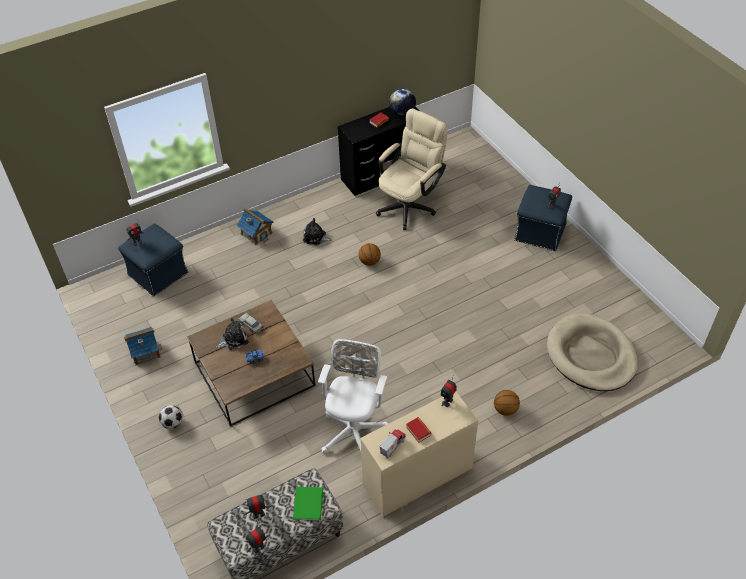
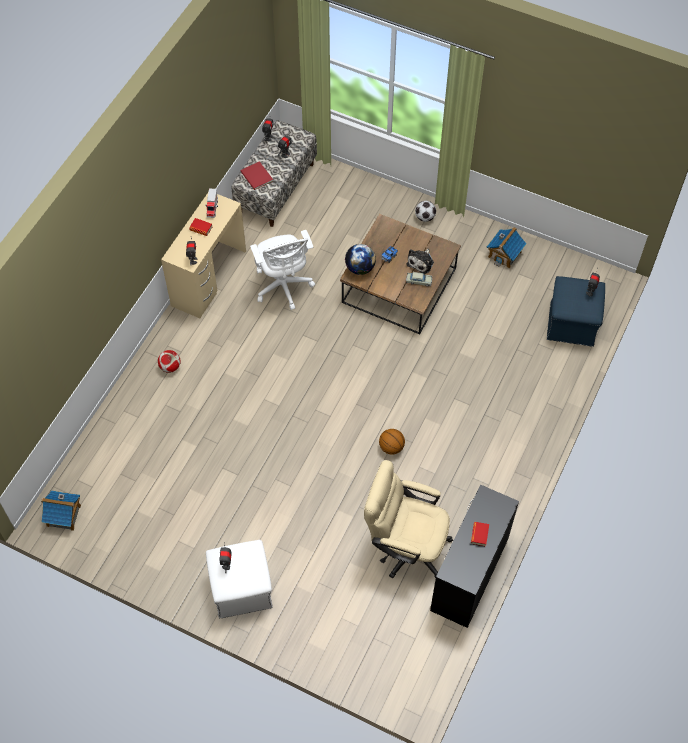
camera: 145 degrees right, 10 degrees up
toy house [236,208,273,245] -> toy house moved to [41,490,81,531]
green book [293,487,323,521] -> red book [241,161,273,190]
plush toy [303,218,332,245] -> none
beige office chair [376,108,448,230] -> beige office chair turned 105 degrees clockwise [364,460,453,578]
globe [389,89,416,116] -> globe moved to [345,244,376,275]
basketball [494,390,520,416] -> football [158,350,181,373]
blue ottoman [514,185,572,251] -> white ottoman [206,540,273,618]
beige dog bed [547,313,638,391] -> none

